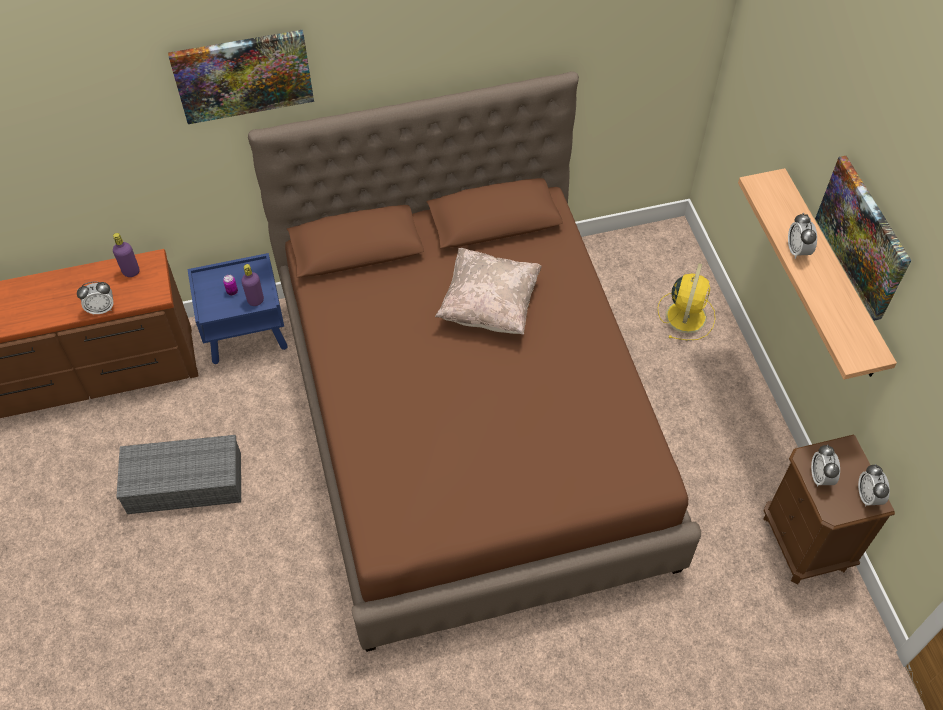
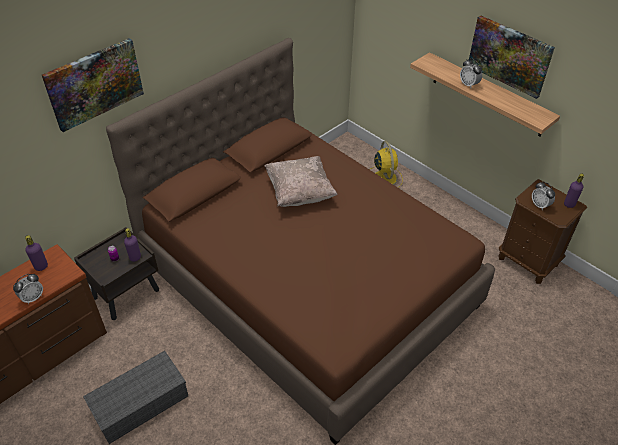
camera: 30 degrees left, 10 degrees down
blue nightstand [187,253,288,364] -> brown nightstand [74,227,159,320]
alarm clock [858,464,890,507] -> purple bottle [564,173,584,208]

